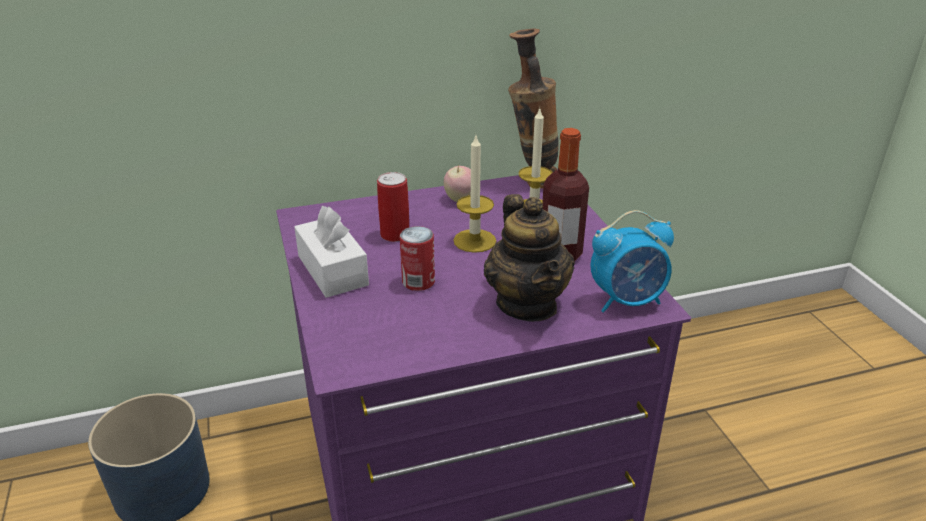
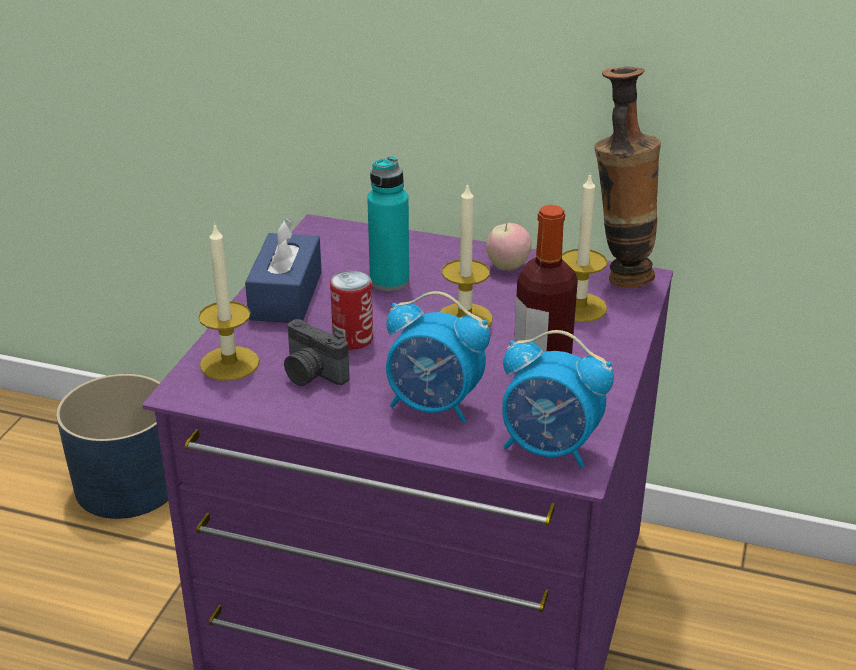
camera: 35 degrees right, 0 degrees up
white tissue box [294,206,369,298] -> blue tissue box [245,218,322,323]
can [377,172,409,242] -> turquoise bottle [367,156,409,291]
teapot [484,194,575,322] -> alarm clock [386,291,490,423]
none -> candle [198,222,259,381]
none -> camera [284,319,350,386]

